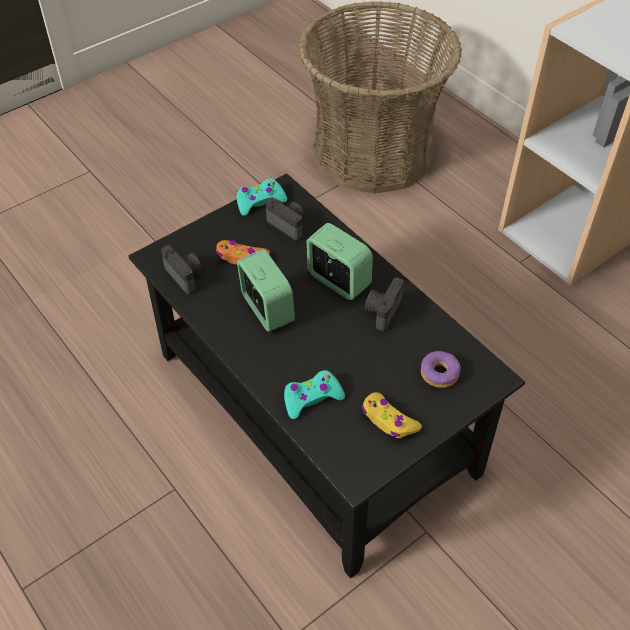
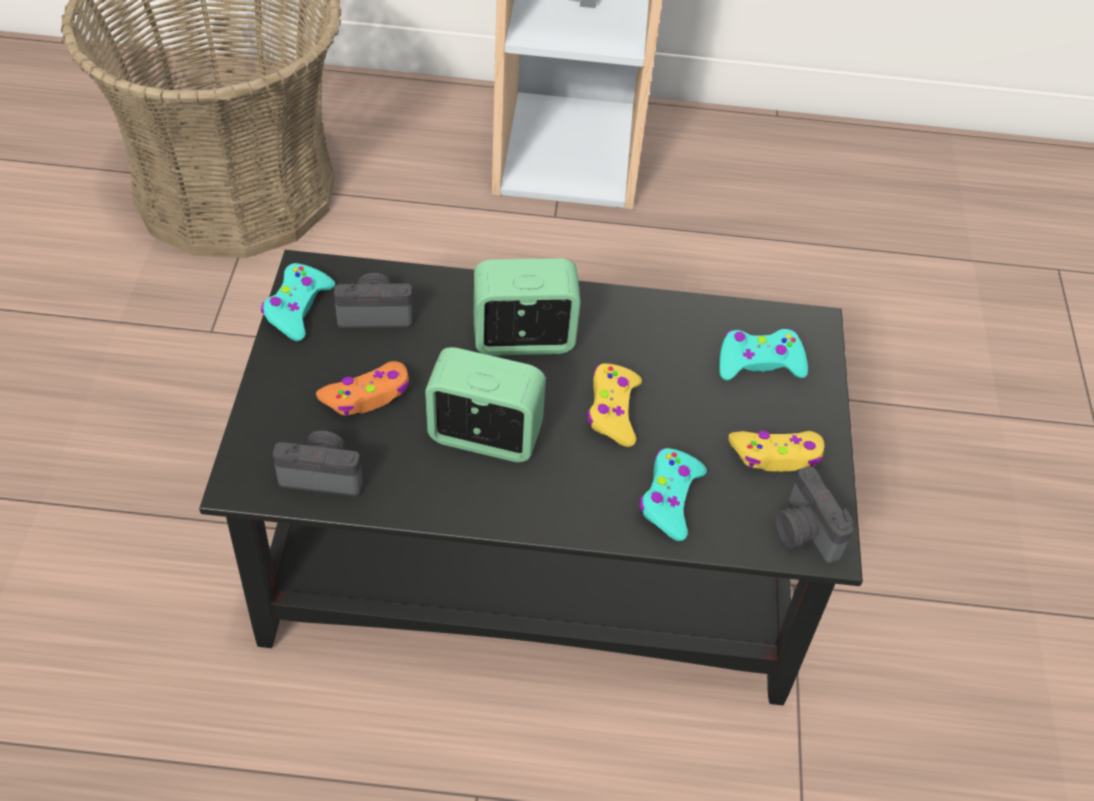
camera: 50 degrees left, 0 degrees up
camera [365,277,404,331] -> camera moved to [775,466,853,564]
donut [421,351,461,388] -> turquoise game controller [719,329,808,381]
none -> yellow game controller [587,363,642,447]

